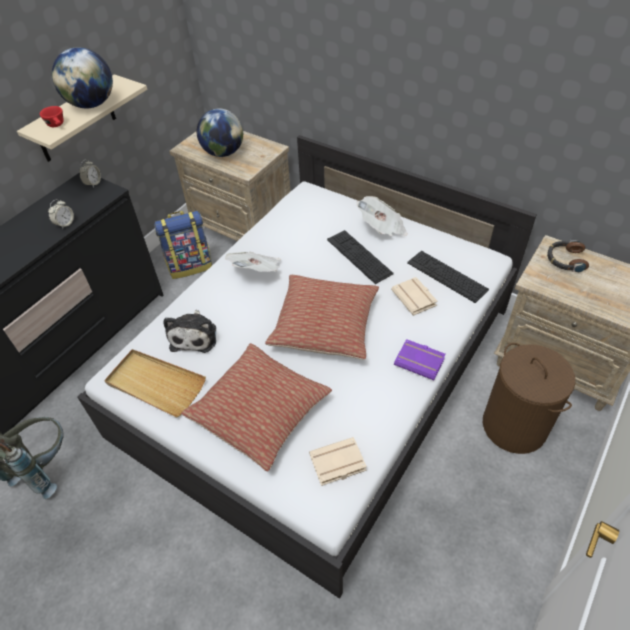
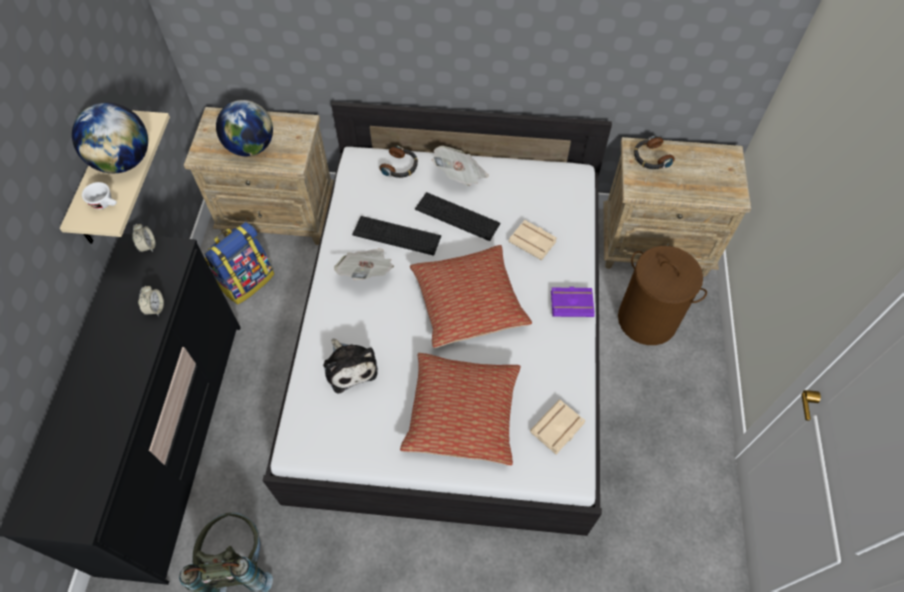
camera: 30 degrees left, 10 degrees up
red cup [40,106,64,127] -> white cup [82,182,117,209]
beige tray [104,349,206,418] -> none
keyboard [407,251,489,303] -> keyboard moved to [352,216,441,256]
none -> headphones [379,146,418,178]

